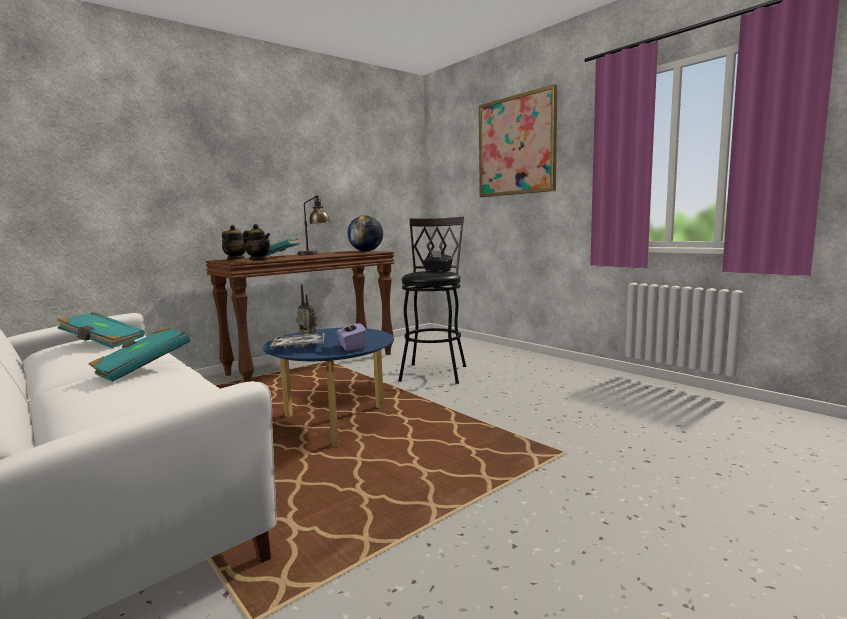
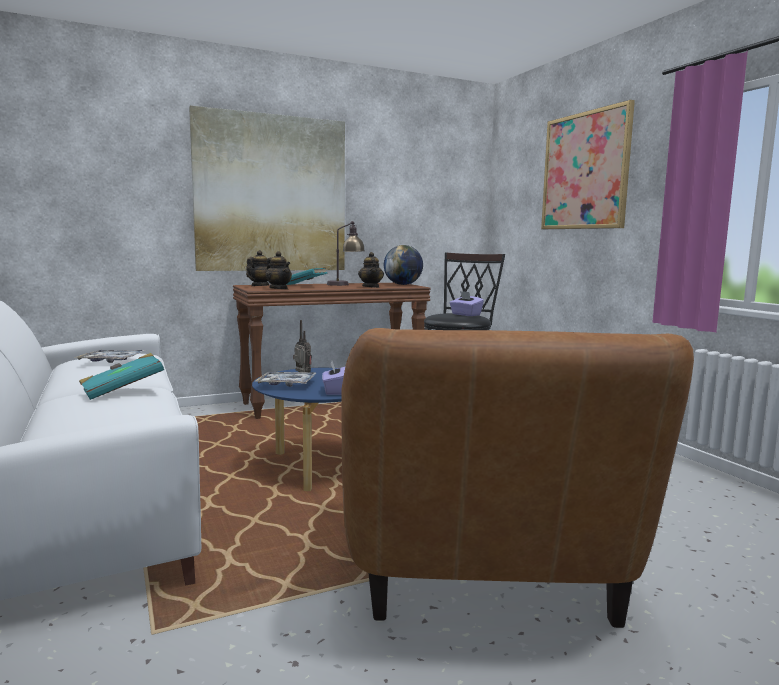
camera: 15 degrees right, 0 degrees up
turquoise book [58,312,145,348] -> tray [74,350,146,363]
black tissue box [423,250,453,272] -> purple tissue box [450,291,484,316]
none -> picture [189,105,345,271]
none -> brown armchair [341,328,694,628]
none -> teapot [358,252,384,288]

